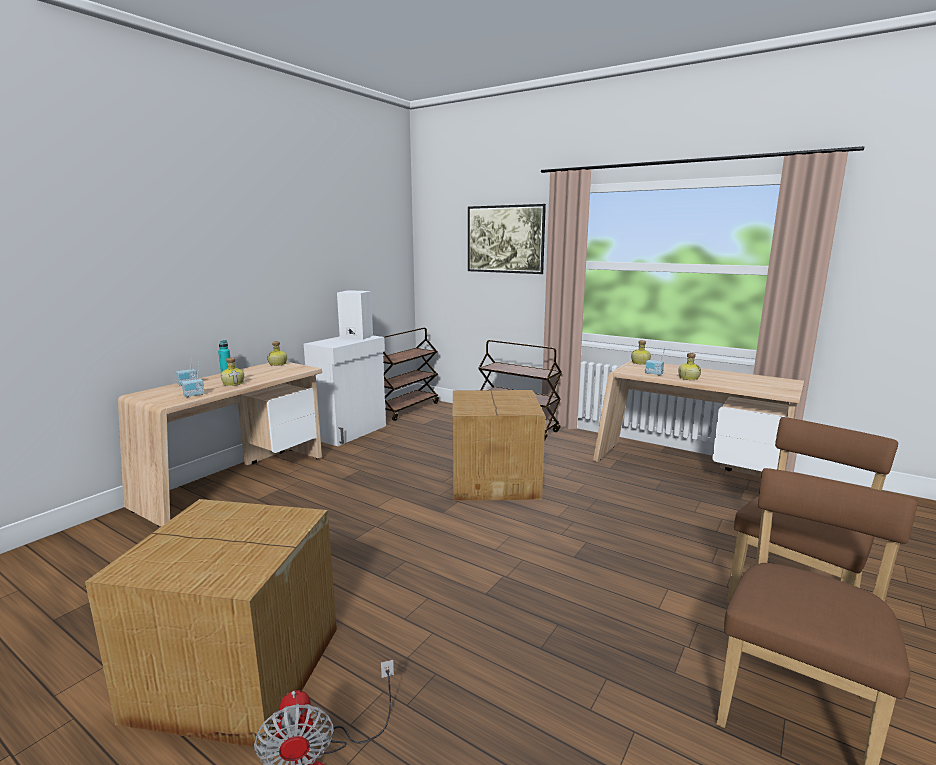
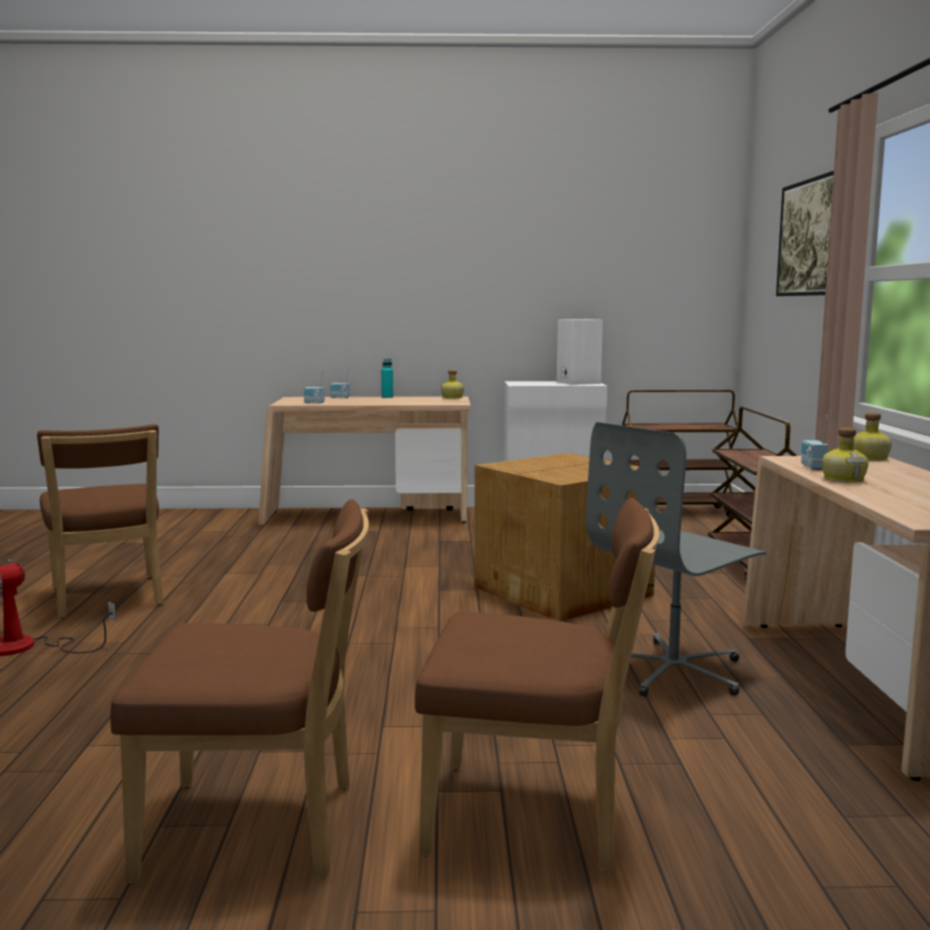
camera: 55 degrees right, 5 degrees down
cardboard box [85,499,337,748] -> brown chair [37,424,164,618]
bottle [221,357,244,386] -> none
none -> grey office chair [586,422,766,697]

